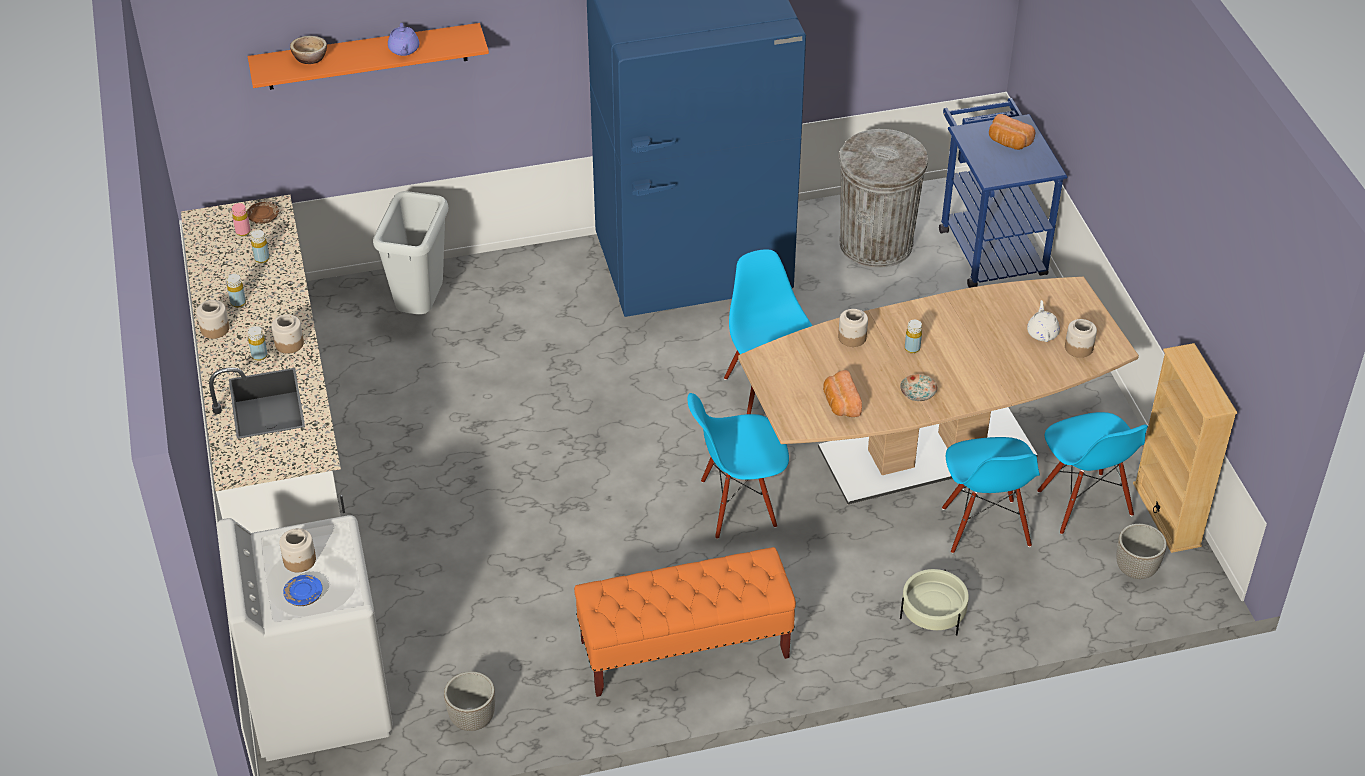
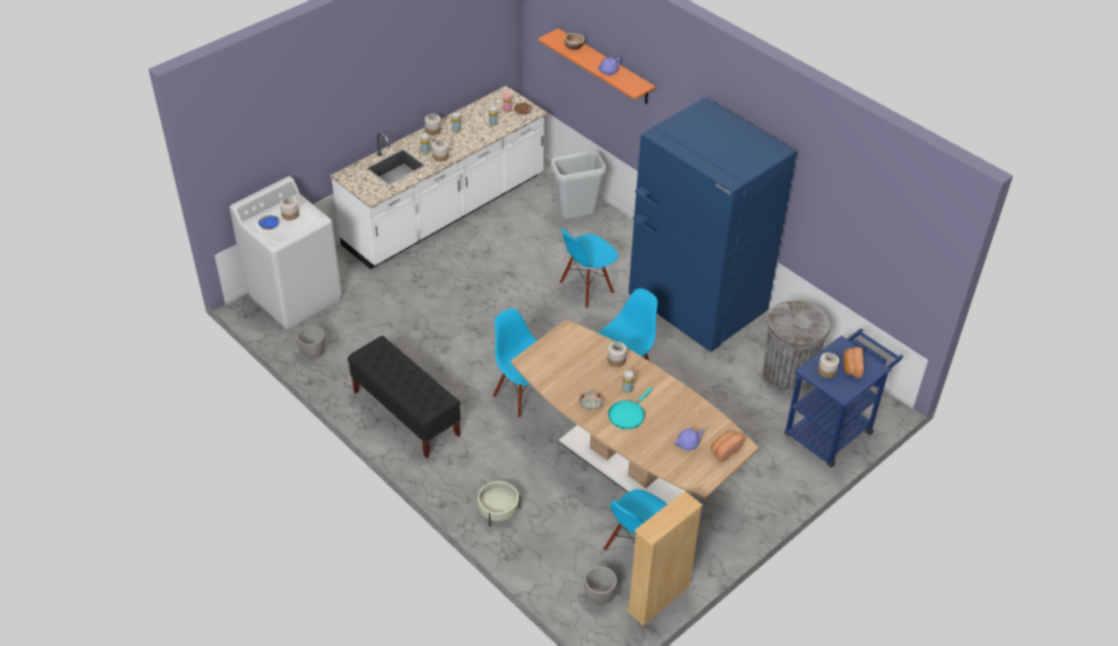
camera: 60 degrees right, 0 degrees up
orange bench [574,547,796,697] -> black bench [347,336,461,458]
bread [823,370,862,417] -> bread moved to [711,431,744,462]
blue chair [942,437,1040,554] -> blue chair moved to [560,228,618,309]
white teapot [1027,300,1060,342] -> purple teapot [674,428,706,450]
jar [1065,319,1097,358] -> jar moved to [818,352,839,378]
none -> turquoise frying pan [608,387,652,429]

